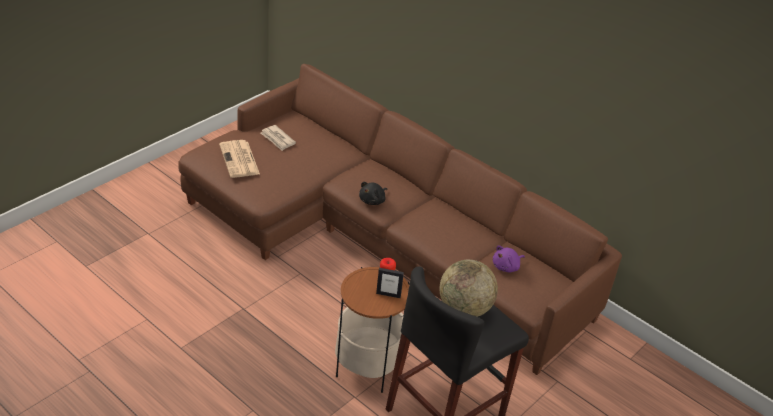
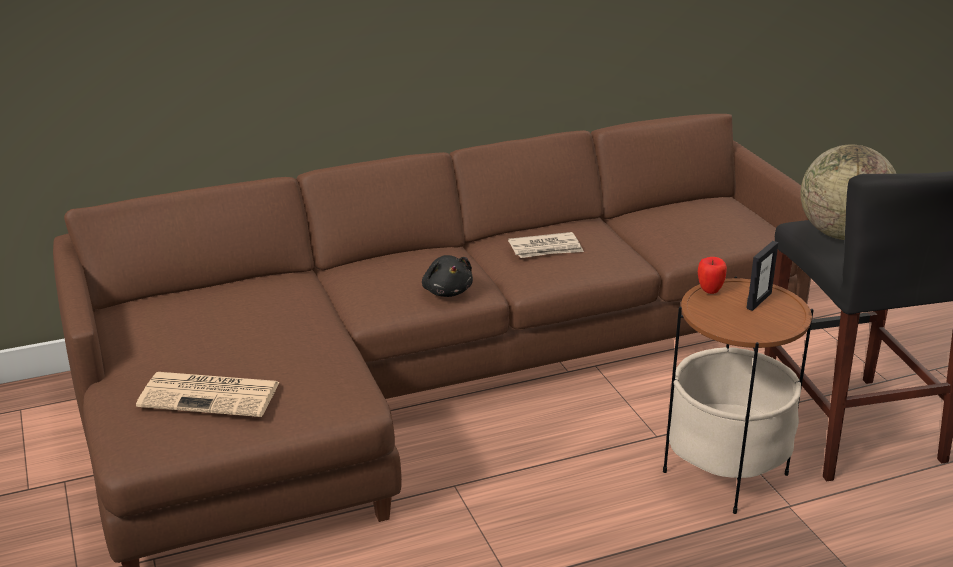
camera: 60 degrees left, 10 degrees down
newspaper [261,125,296,151] -> newspaper moved to [508,232,584,258]
purple plush toy [493,245,525,272] -> none

